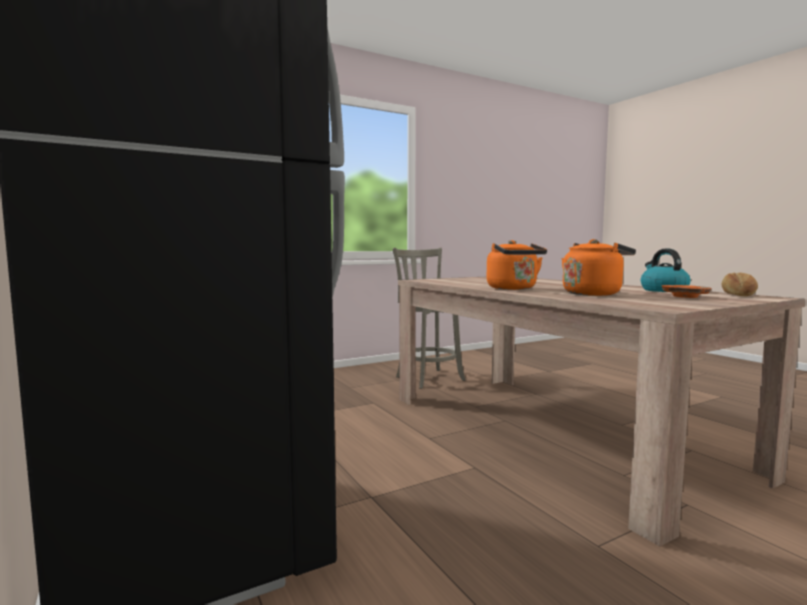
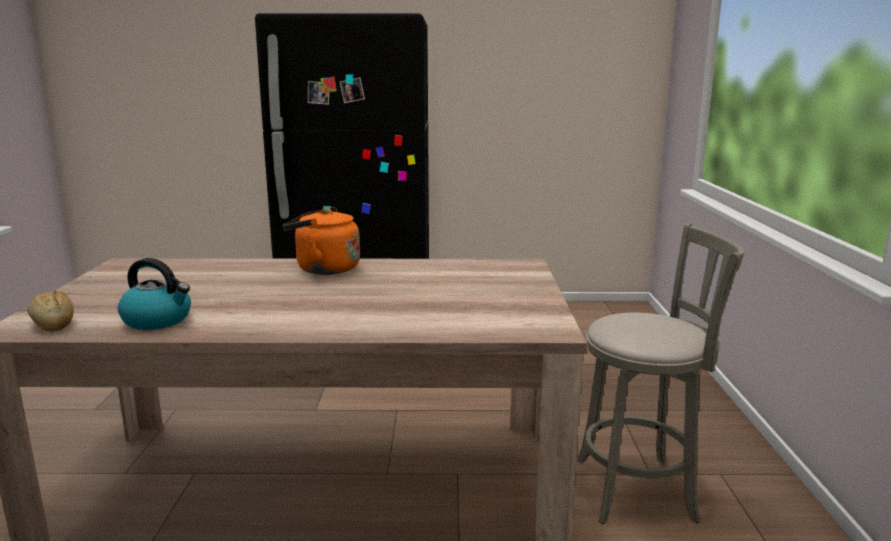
camera: 120 degrees right, 10 degrees up
orange kettle [561,239,636,296] -> none
orange plate [662,285,712,298] -> none

